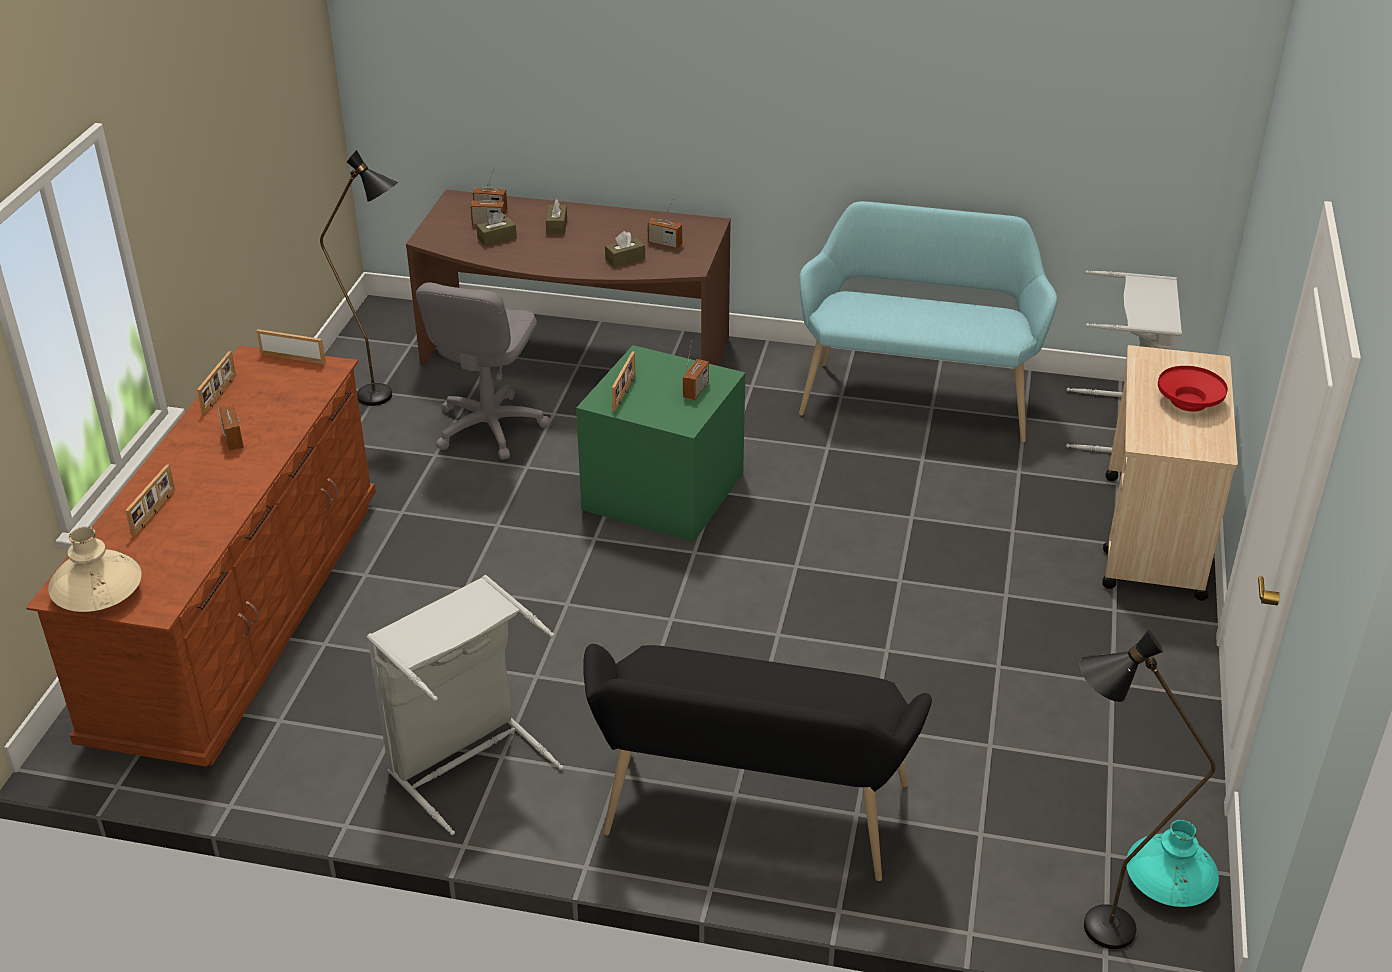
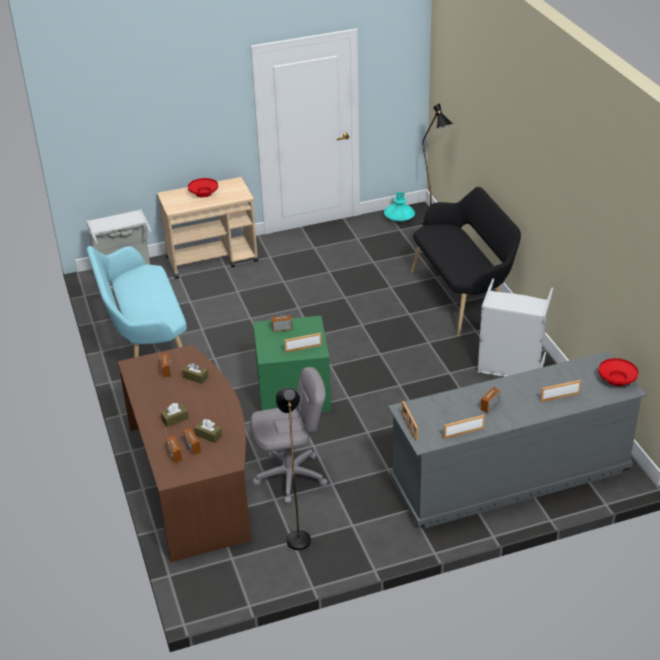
camera: 120 degrees left, 0 degrees up
brown dresser [26,346,376,767] -> grey dresser [388,351,647,528]
beige vase [48,527,142,612] -> red bowl [598,358,638,386]

